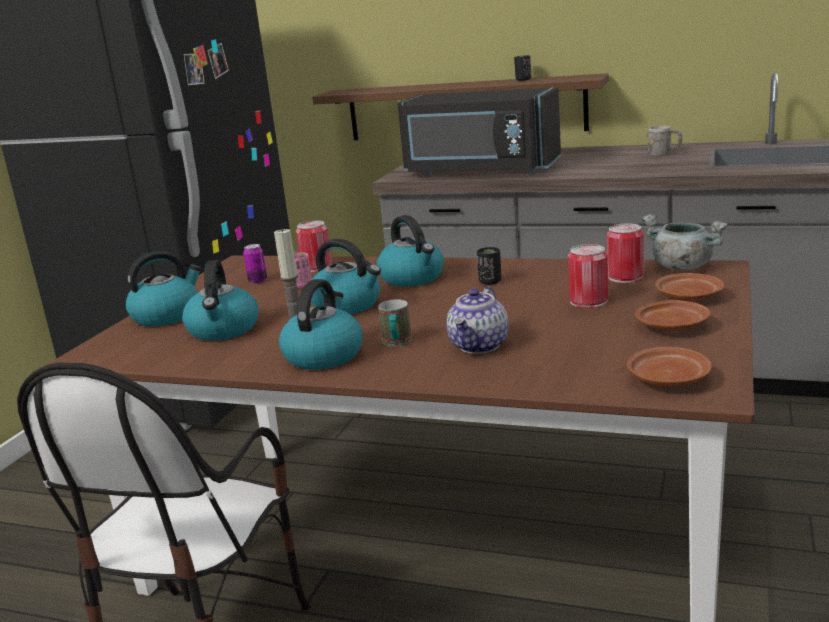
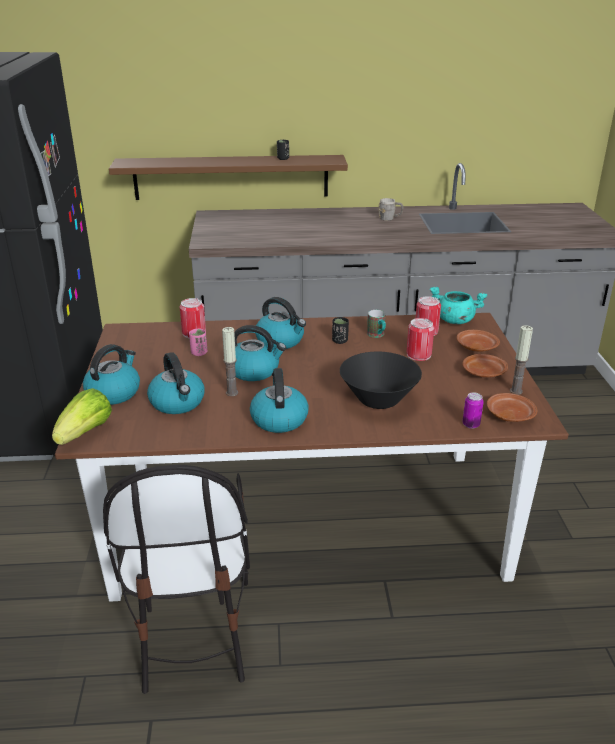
camera: 25 degrees left, 10 degrees up
can [243,244,267,284] -> can moved to [462,392,484,429]
mug [378,299,412,346] -> mug moved to [367,310,386,338]
black microwave [397,87,561,175] -> none
teapot [446,286,508,354] -> black bowl [340,352,422,409]
grey cooking pot [642,214,728,270] -> turquoise cooking pot [430,287,487,324]
none -> lettuce [52,388,112,445]
none -> candle [510,325,533,395]

